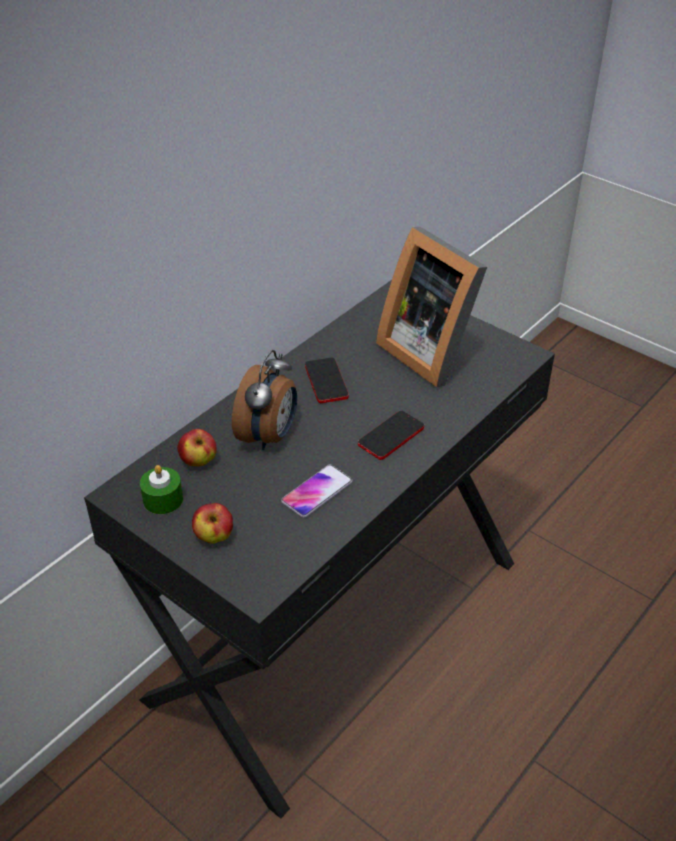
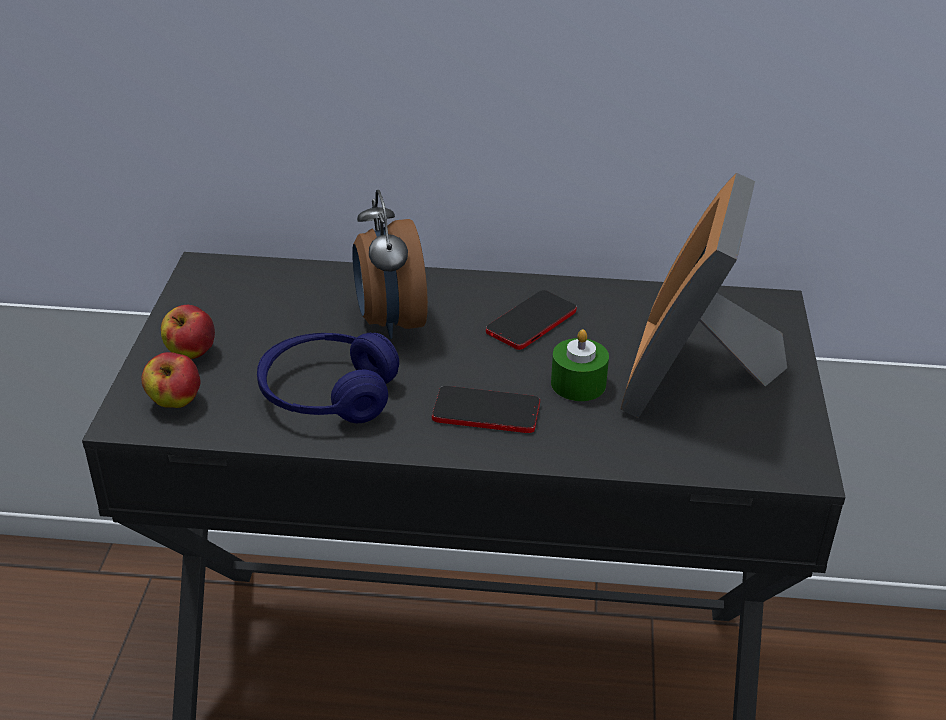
camera: 55 degrees right, 5 degrees down
green candle [140,465,183,514] -> green candle moved to [551,329,609,401]
apple [177,429,216,467] -> apple moved to [142,352,201,408]
alarm clock [232,350,297,450] -> alarm clock turned 90 degrees clockwise [352,190,428,339]
phone [281,465,353,518] -> blue headphones [257,333,399,423]

